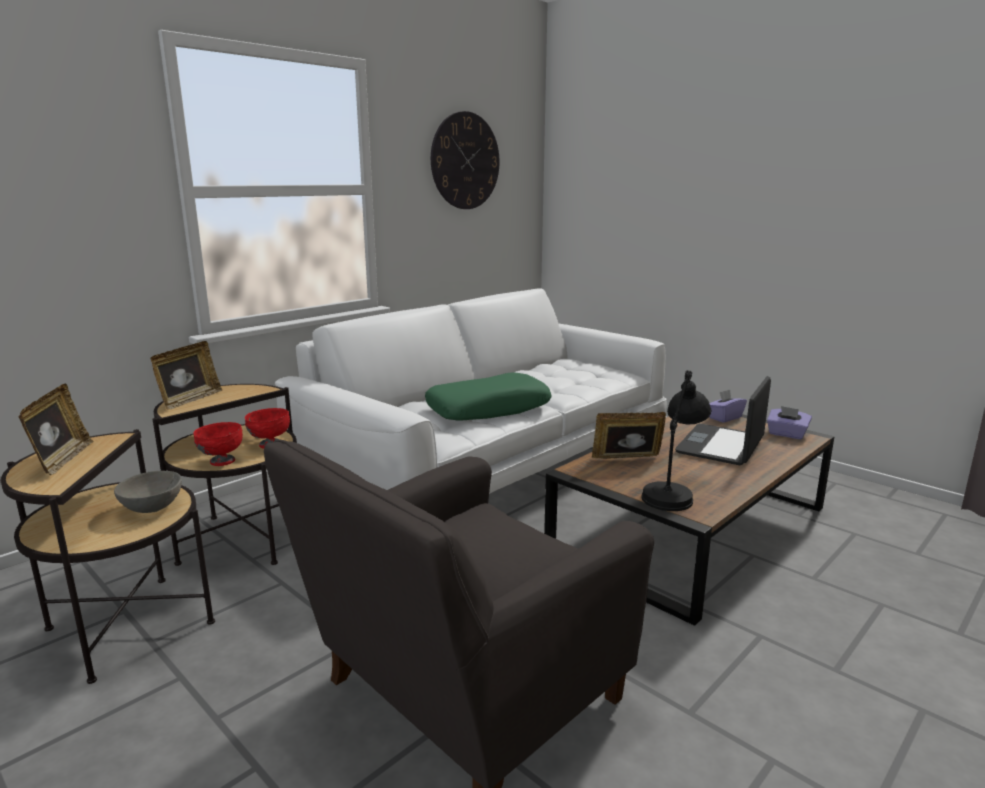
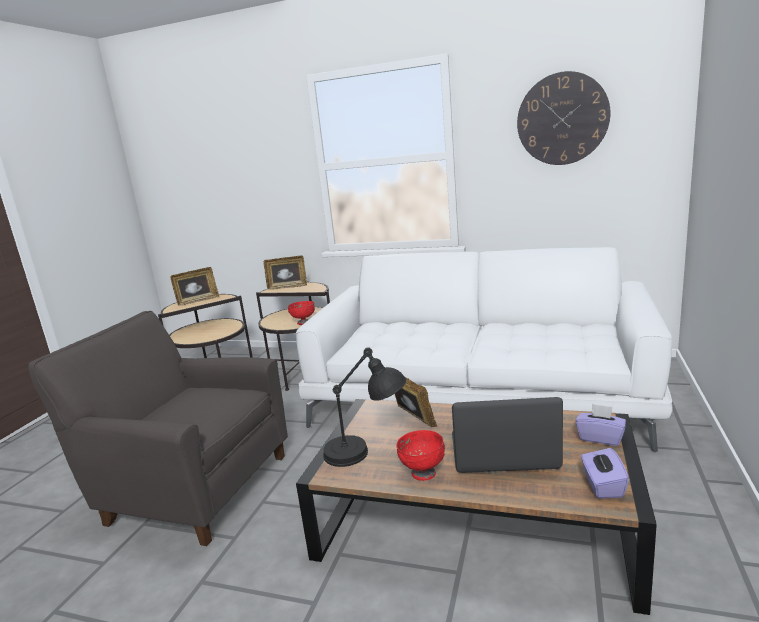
camera: 65 degrees right, 0 degrees up
grey bowl [114,471,182,513] -> none
red bowl [193,422,243,466] -> red bowl moved to [396,430,445,481]
green pillow [425,373,551,421] -> none

